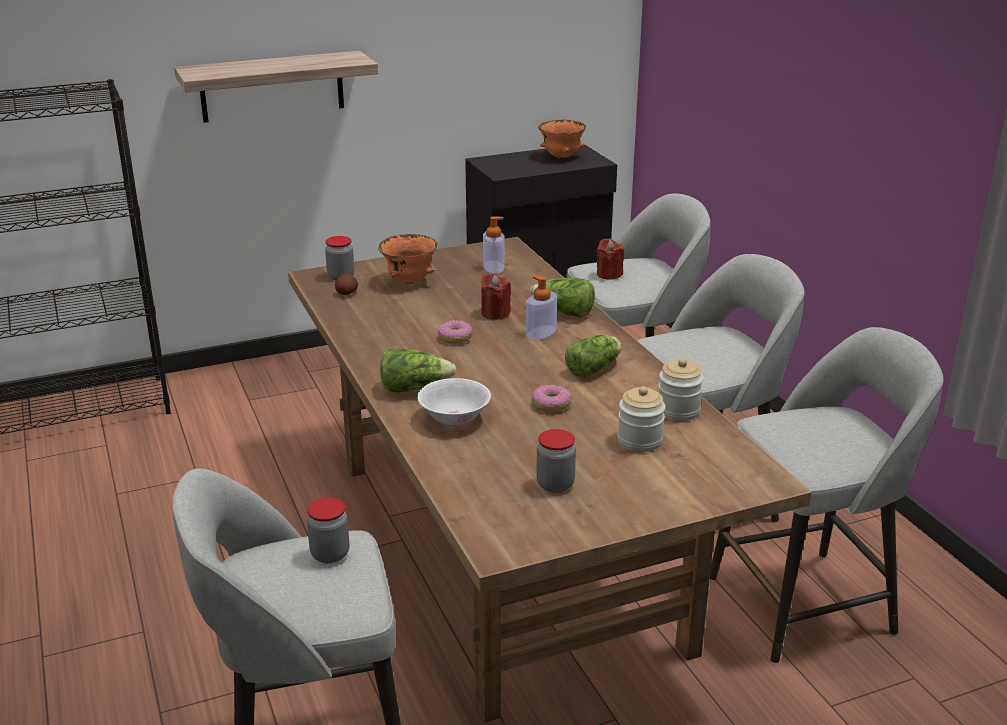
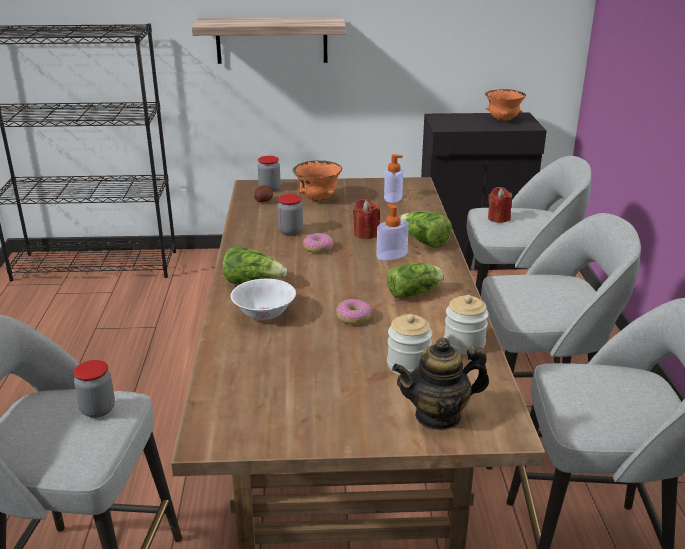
camera: 20 degrees right, 0 degrees up
jar [536,429,576,493] -> jar moved to [277,194,303,235]
none -> teapot [392,338,489,431]

